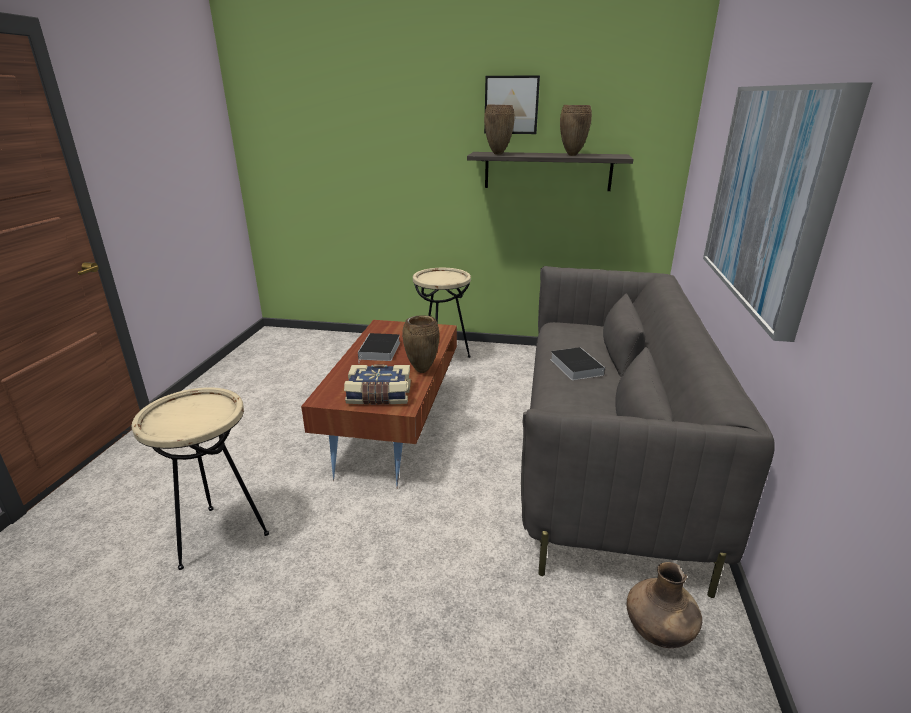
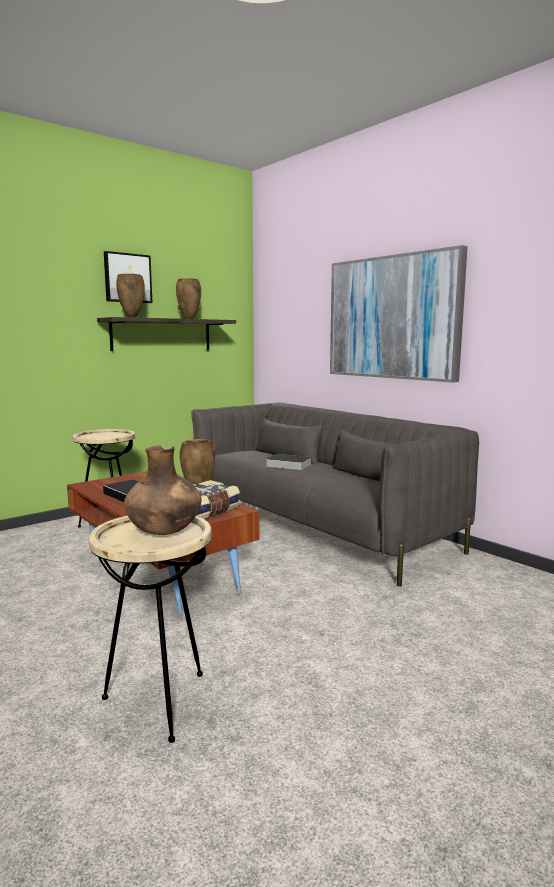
camera: 50 degrees left, 15 degrees down
brown vase [627,562,702,648] -> brown vase moved to [124,445,202,535]

